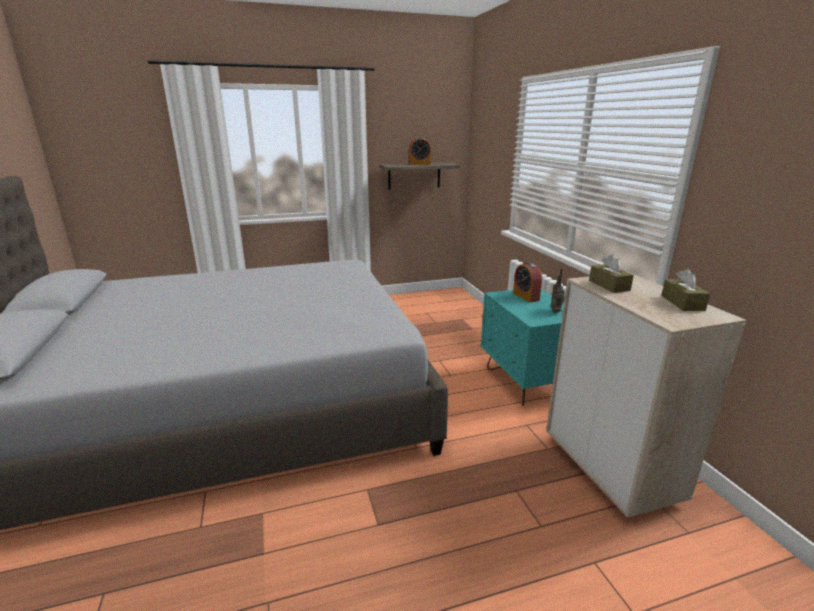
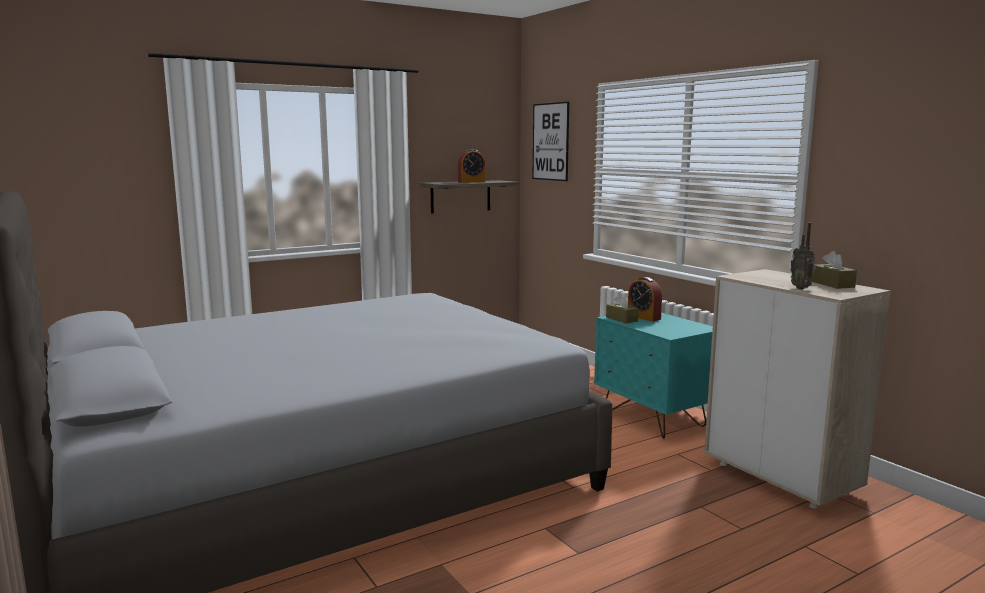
camera: 15 degrees left, 10 degrees down
radio [551,268,565,313] -> radio moved to [790,223,816,289]
brown tissue box [589,254,634,293] -> brown tissue box moved to [606,294,639,323]
none -> picture [533,102,569,181]

